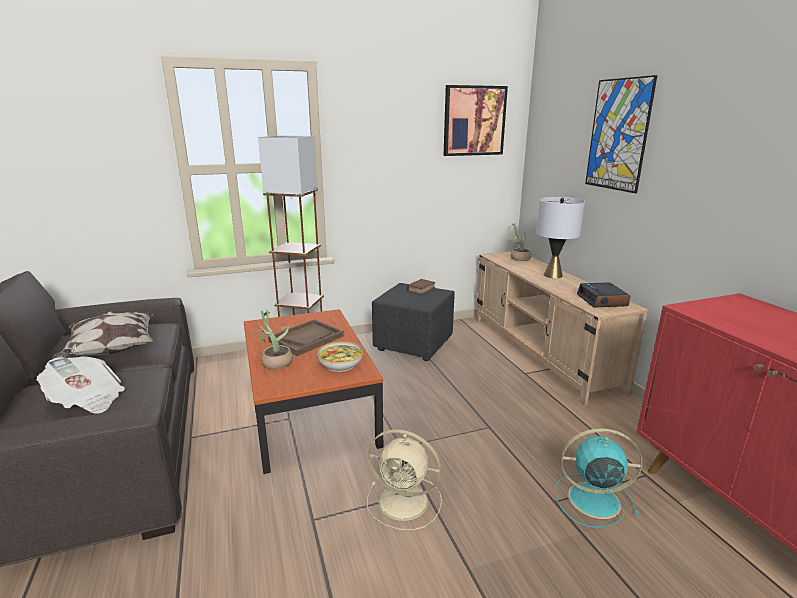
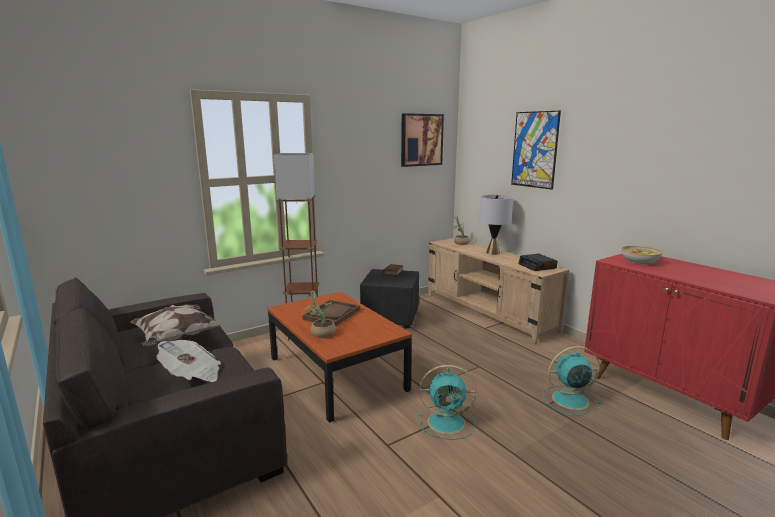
camera: 15 degrees left, 5 degrees down
bowl [317,341,363,372] -> bowl moved to [621,246,662,265]
beige fan [367,429,442,531] -> turquoise fan [417,365,476,440]

